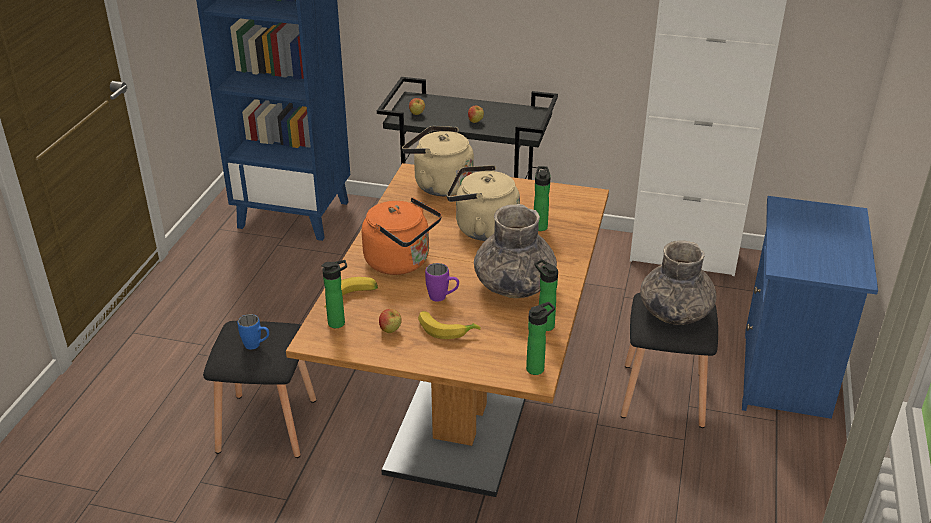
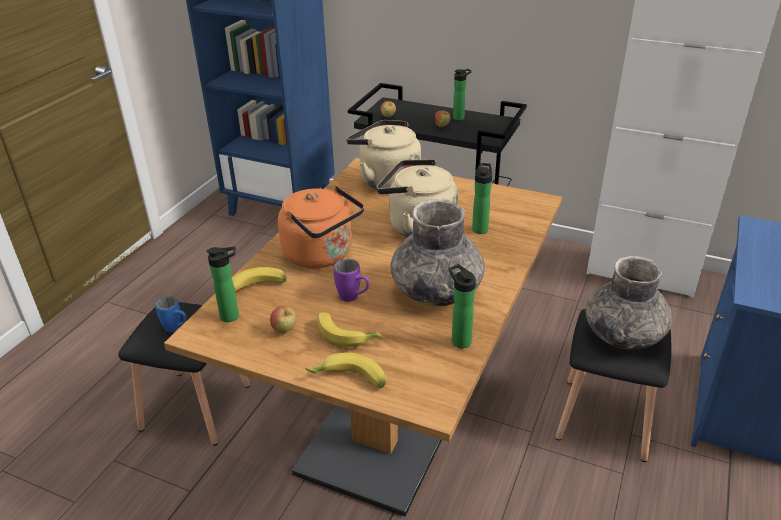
camera: 10 degrees right, 0 degrees up
bottle [526,302,555,375] -> bottle moved to [453,69,472,120]
none -> banana [305,352,387,389]

